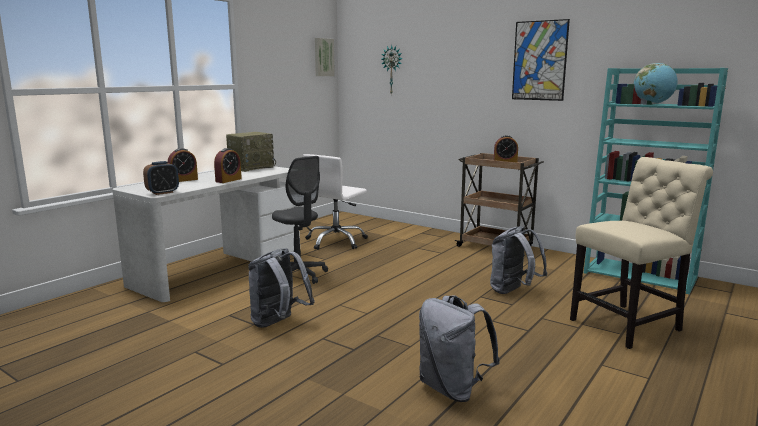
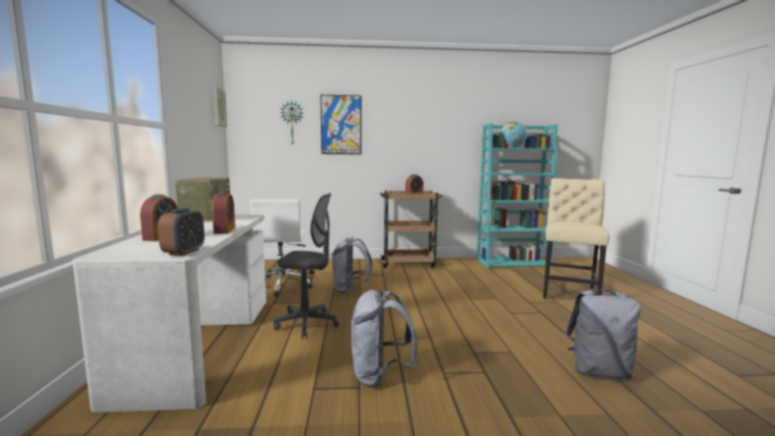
camera: 40 degrees left, 5 degrees down
grey backpack [490,226,547,294] -> grey backpack moved to [332,237,372,293]
picture [512,19,570,101] -> picture moved to [320,95,361,154]

